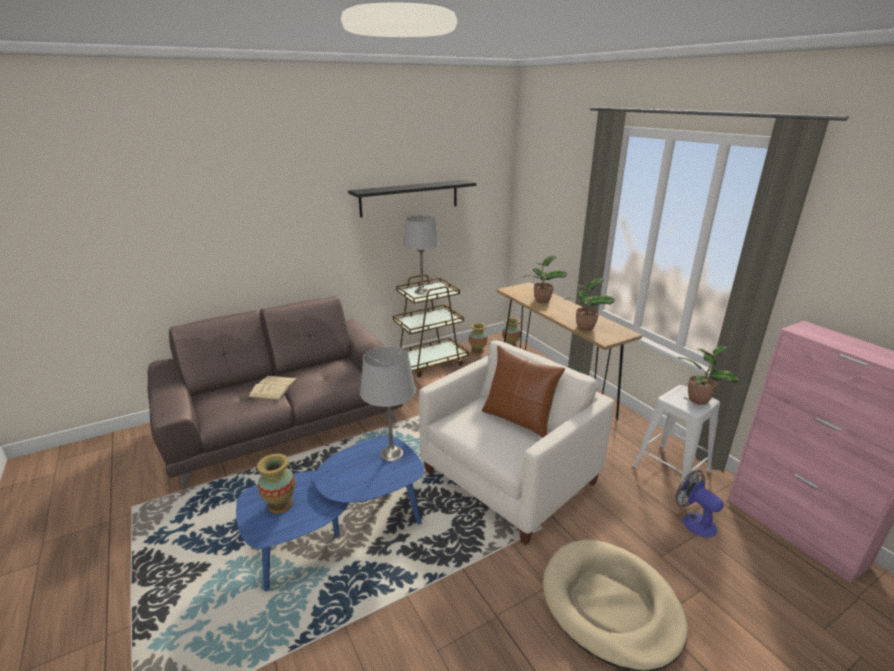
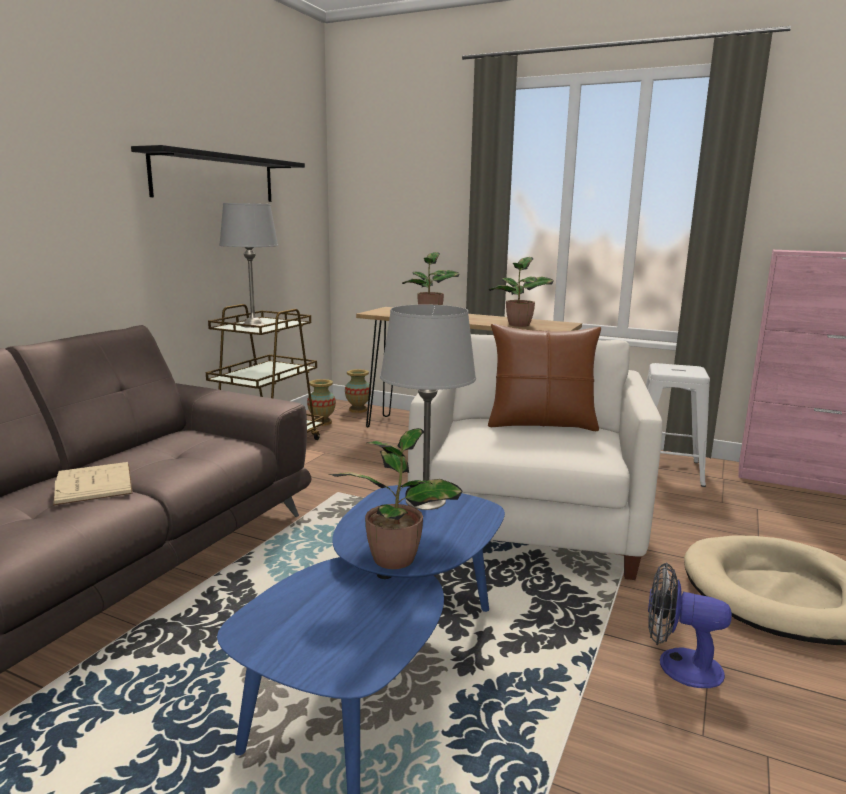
camera: 35 degrees left, 10 degrees down
vase [257,454,295,514] -> none
fan [676,470,724,538] -> fan moved to [648,562,732,688]
potted plant [678,346,740,405] -> potted plant moved to [329,428,462,569]

